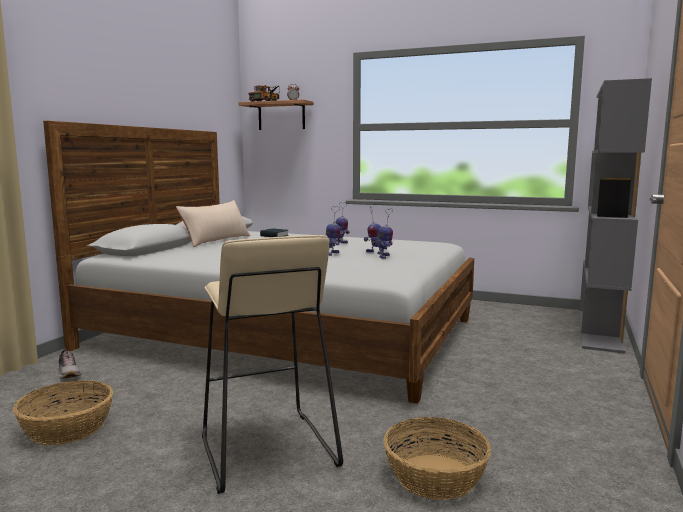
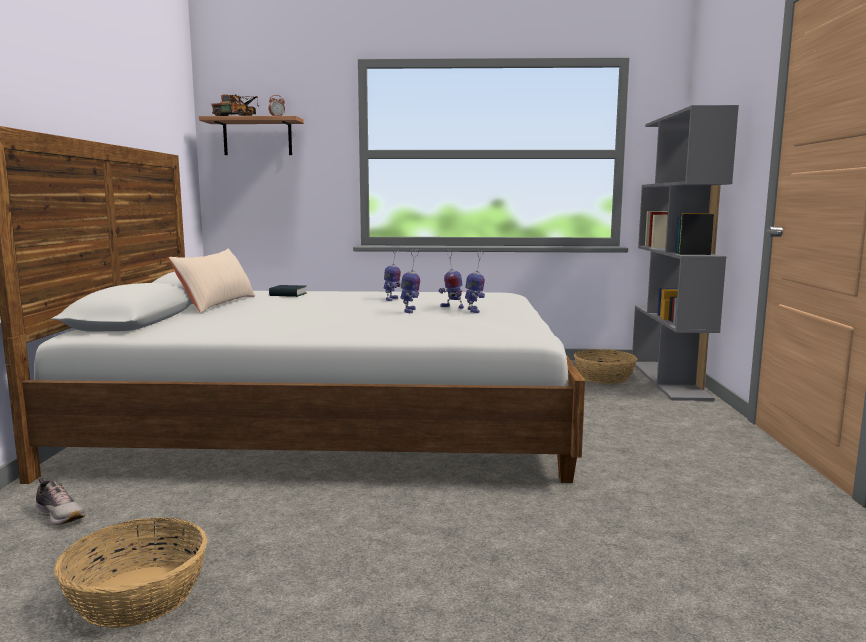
camera: 20 degrees left, 0 degrees up
beige stool [202,235,343,494] -> none
basket [384,417,491,500] -> basket moved to [574,349,637,384]

